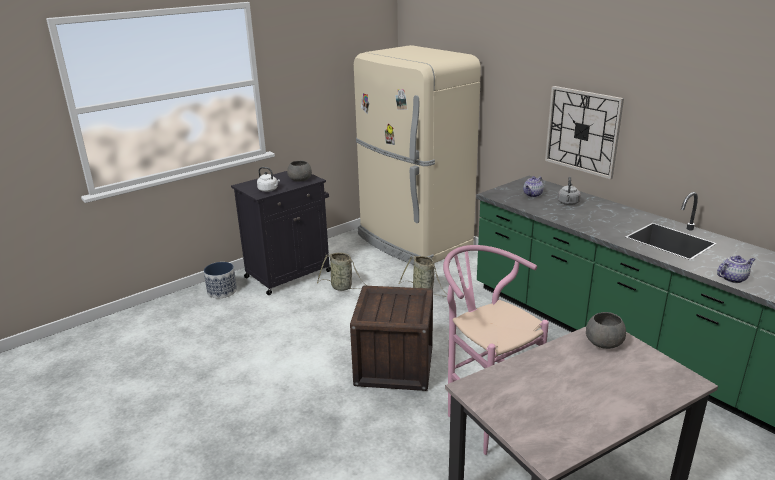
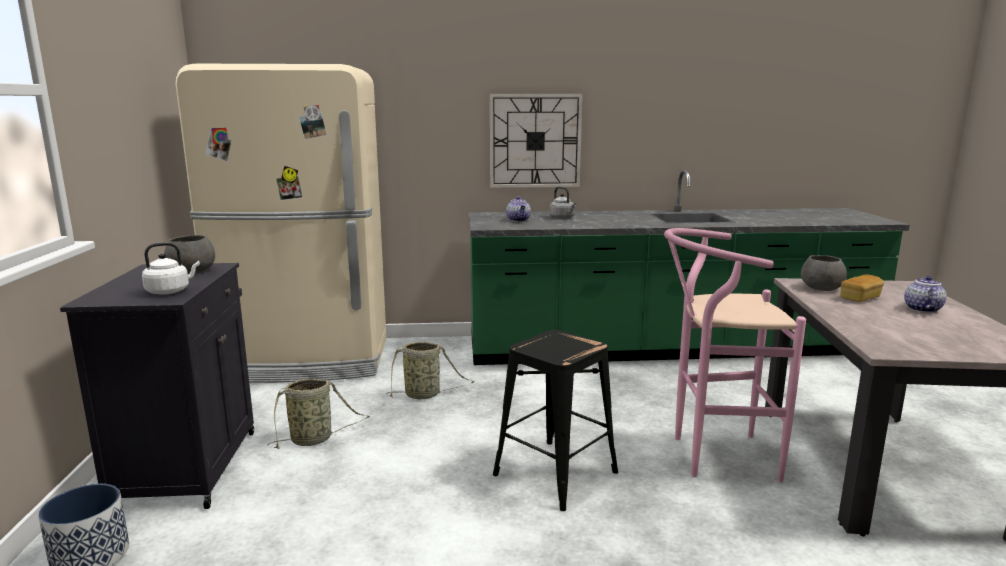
camera: 55 degrees left, 10 degrees down
crate [350,286,433,391] -> black stool [493,330,618,511]
teapot [717,256,755,283] -> teapot moved to [904,276,947,313]
none -> bread [841,274,884,302]

